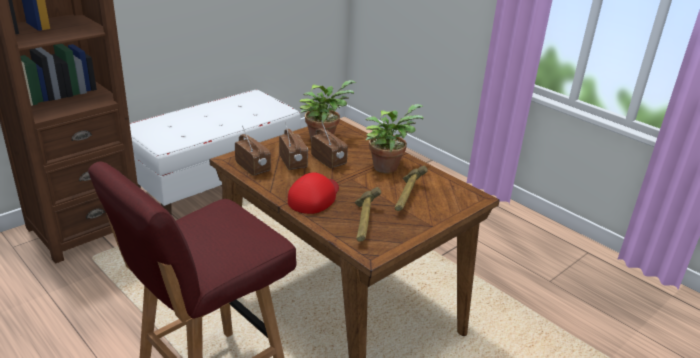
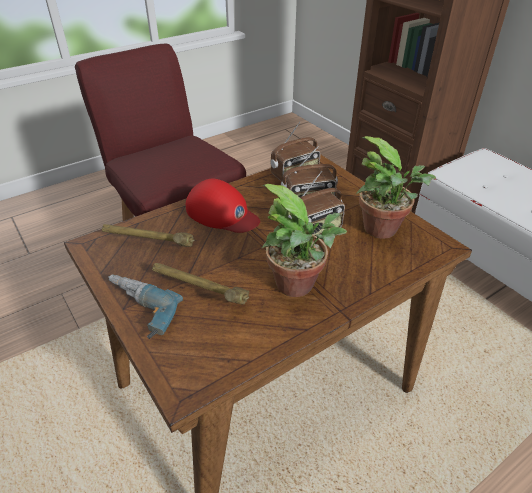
camera: 100 degrees right, 10 degrees up
none -> power drill [108,274,183,339]

